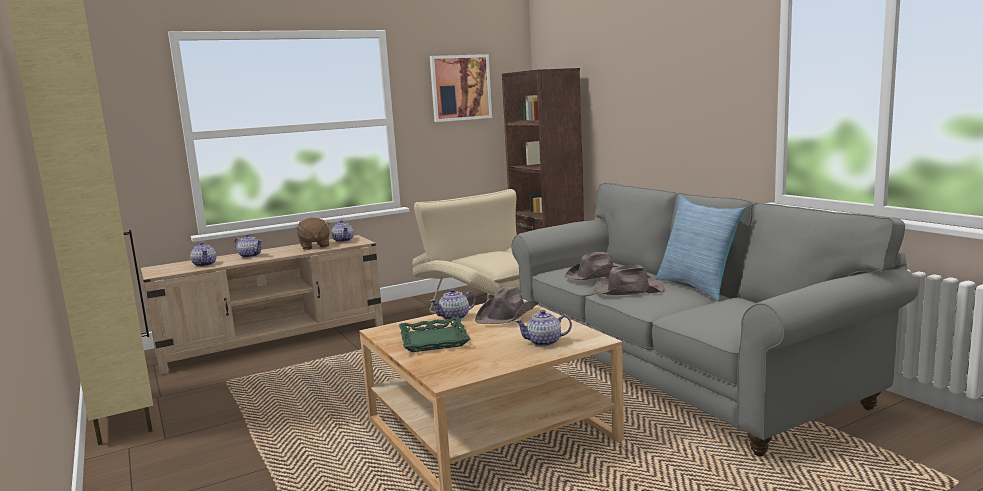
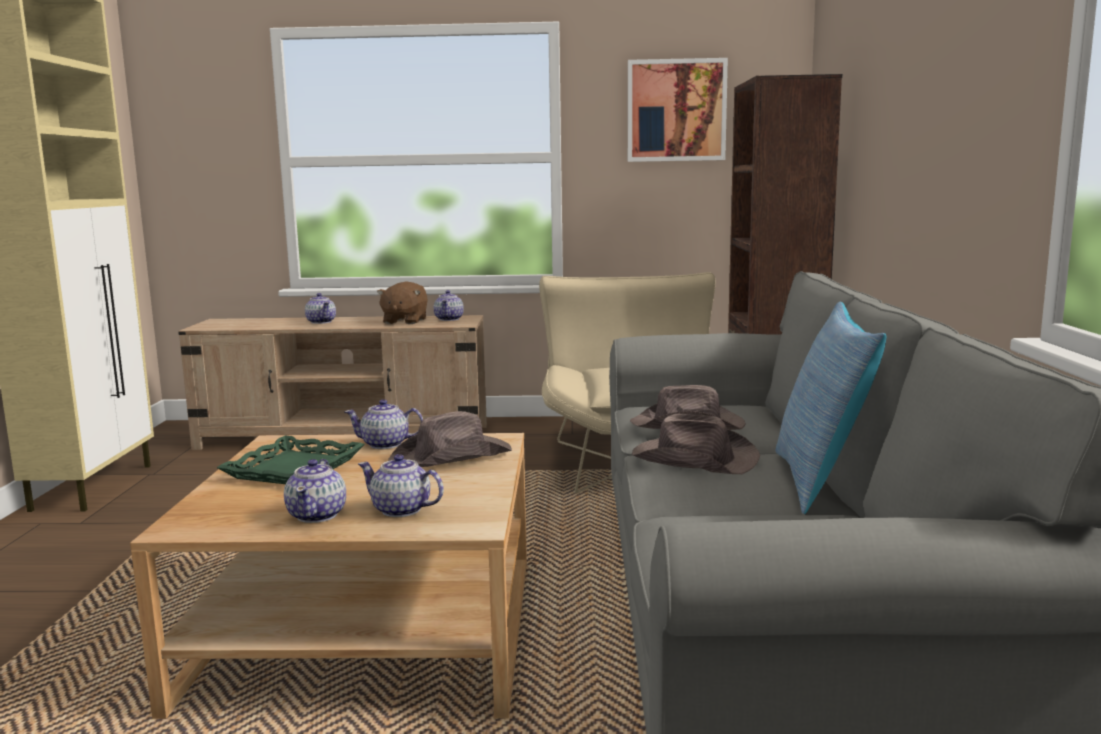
camera: 30 degrees right, 0 degrees up
teapot [190,242,217,267] -> teapot moved to [284,459,346,523]

